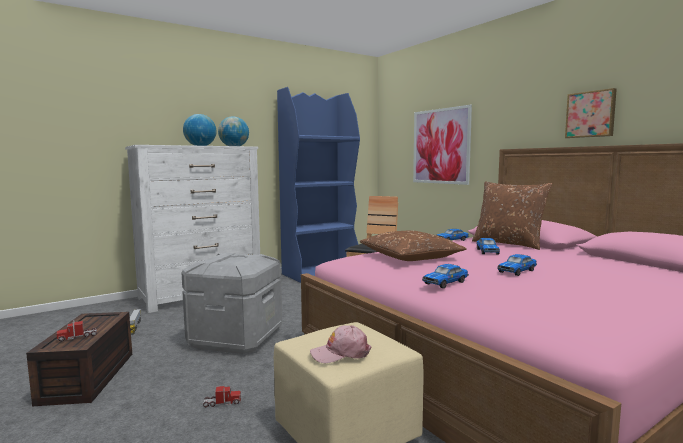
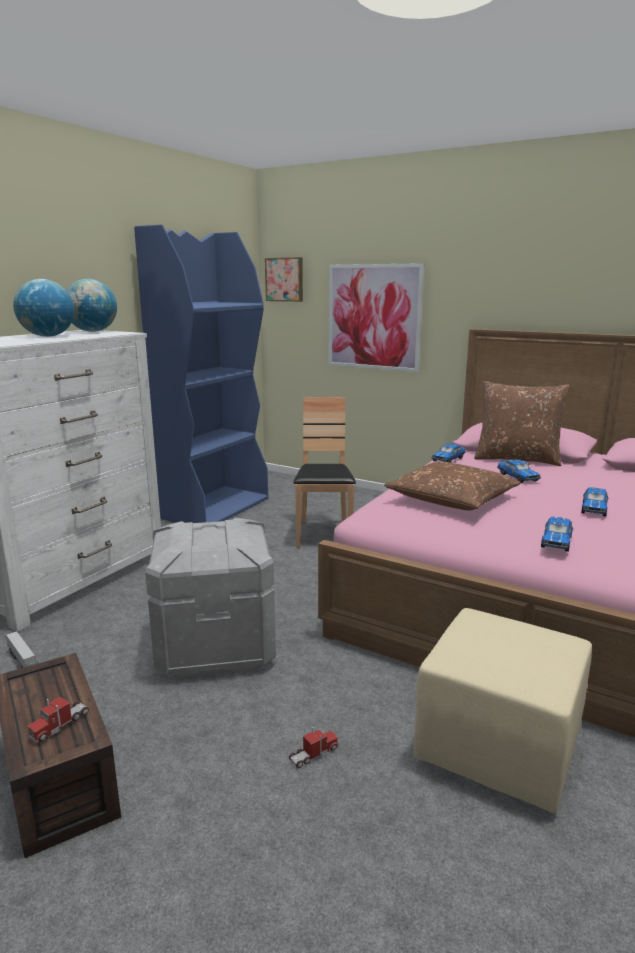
camera: 25 degrees left, 10 degrees up
pink cap [310,325,372,363] -> none
picture [565,88,617,138] -> picture moved to [265,257,303,302]

